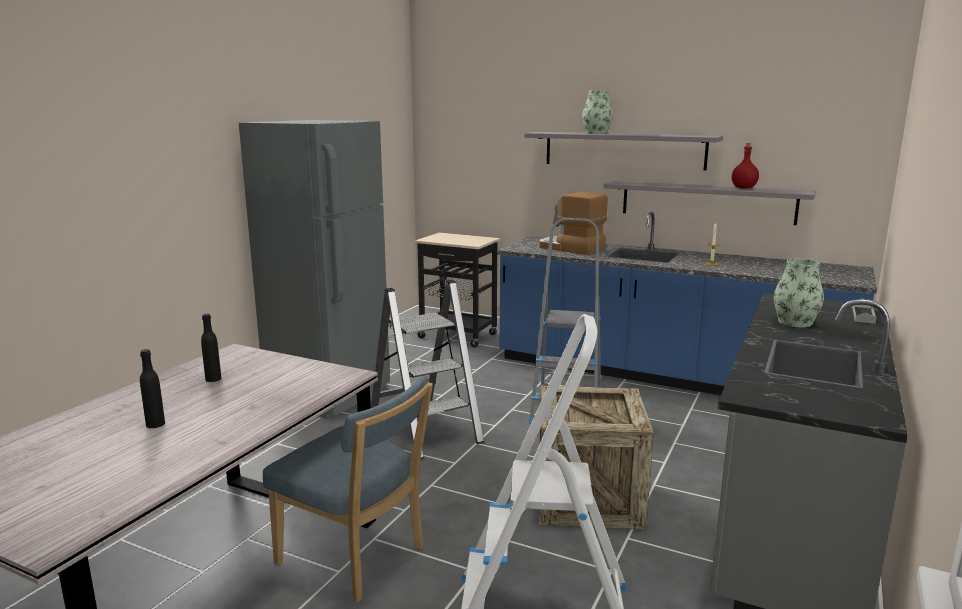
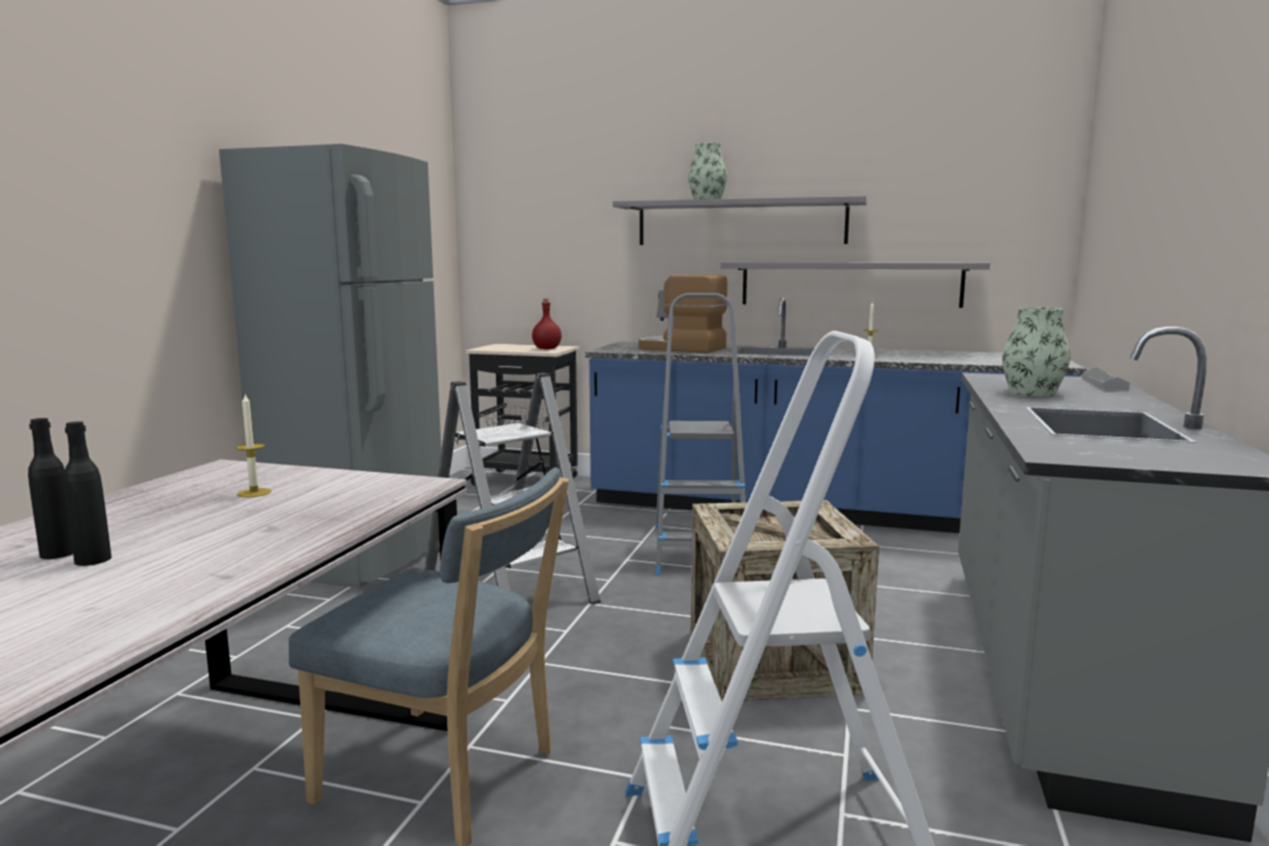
camera: 10 degrees left, 5 degrees down
black bottle [201,314,221,382] -> black bottle moved to [28,418,73,559]
red bottle [731,143,759,189] -> red bottle moved to [532,298,562,349]
none -> candle [235,394,271,498]

